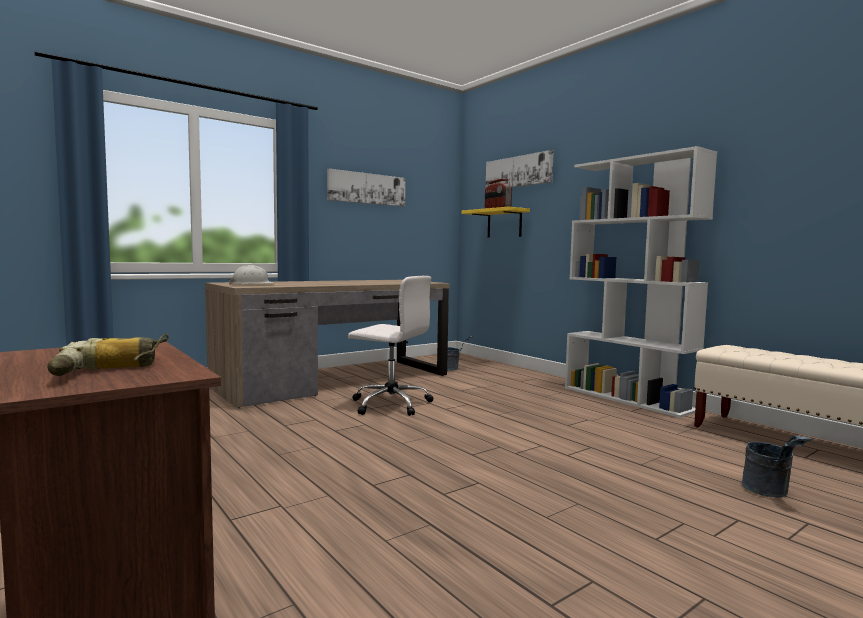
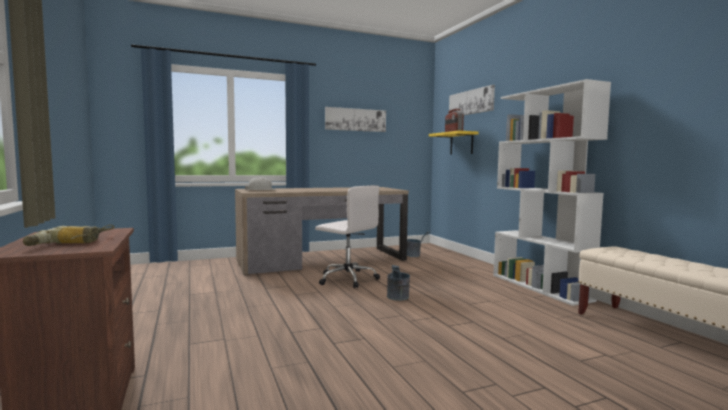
camera: 15 degrees right, 0 degrees up
grey bucket [741,435,811,497] -> grey bucket moved to [387,265,410,301]

